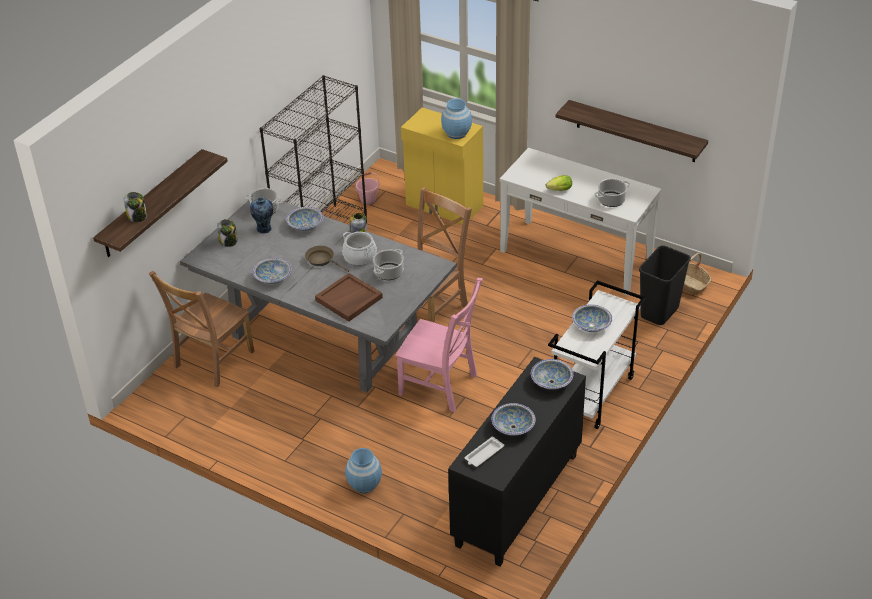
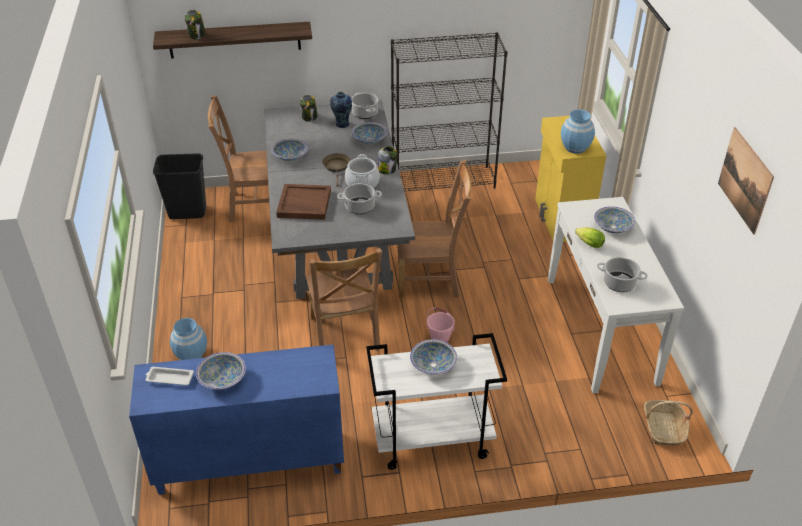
camera: 50 degrees right, 0 degrees up
pink bucket [355,172,379,205] -> pink bucket moved to [427,307,455,343]
pink chair [395,278,483,412] -> brown chair [306,248,382,351]
black cabinet [448,357,586,567] -> blue cabinet [129,344,344,495]
bowl [531,359,573,390] -> bowl moved to [594,206,635,233]
shelf [556,100,708,162] -> none
black trash can [639,245,691,325] -> black trash can moved to [153,153,206,219]
none -> picture [718,127,774,235]

